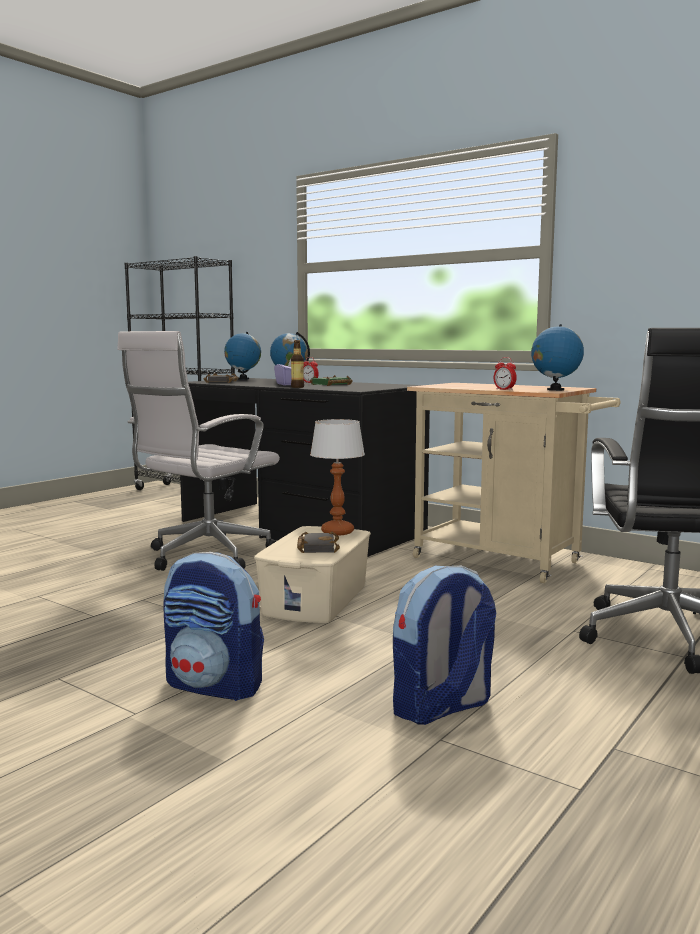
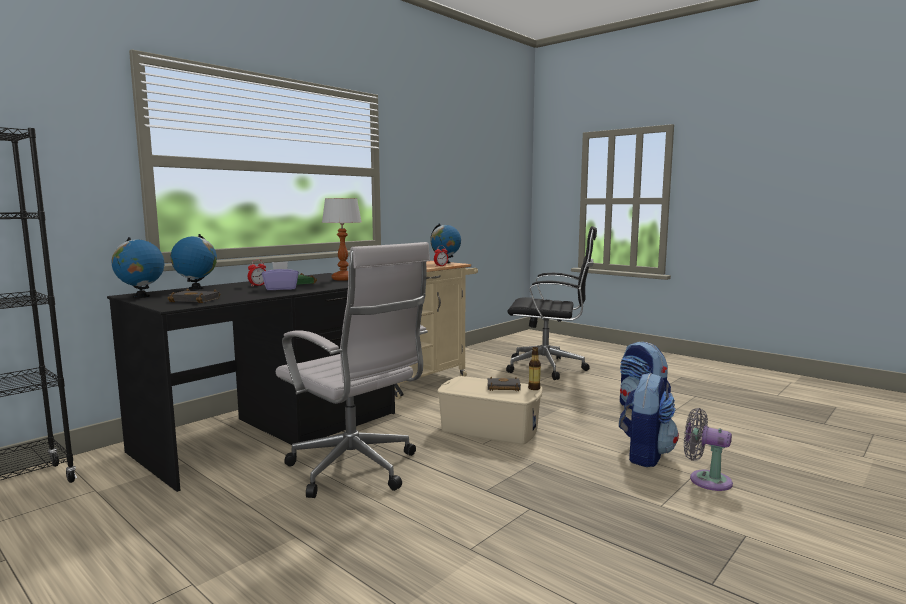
camera: 85 degrees left, 0 degrees up
bottle [291,340,304,388] -> bottle moved to [528,347,541,390]
table lamp [310,419,365,535] -> table lamp moved to [322,198,361,281]
none -> grey fan [684,408,733,491]

